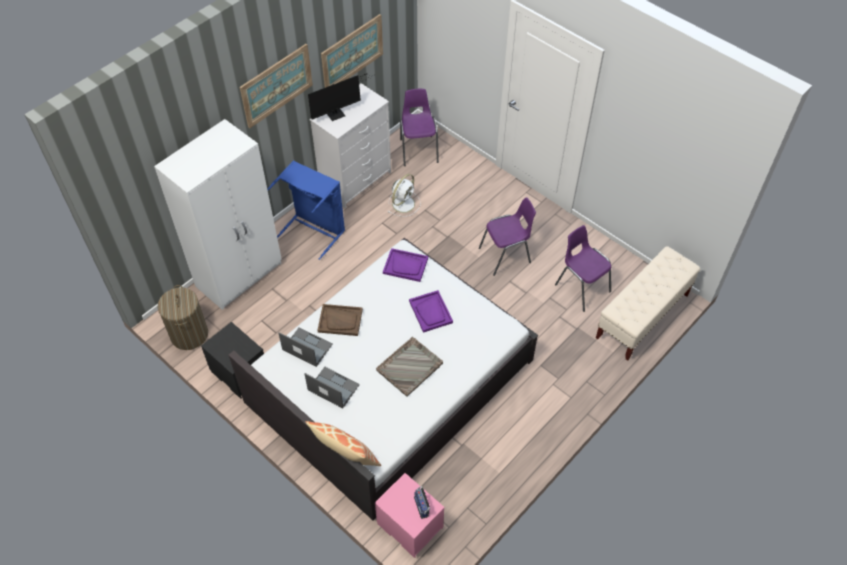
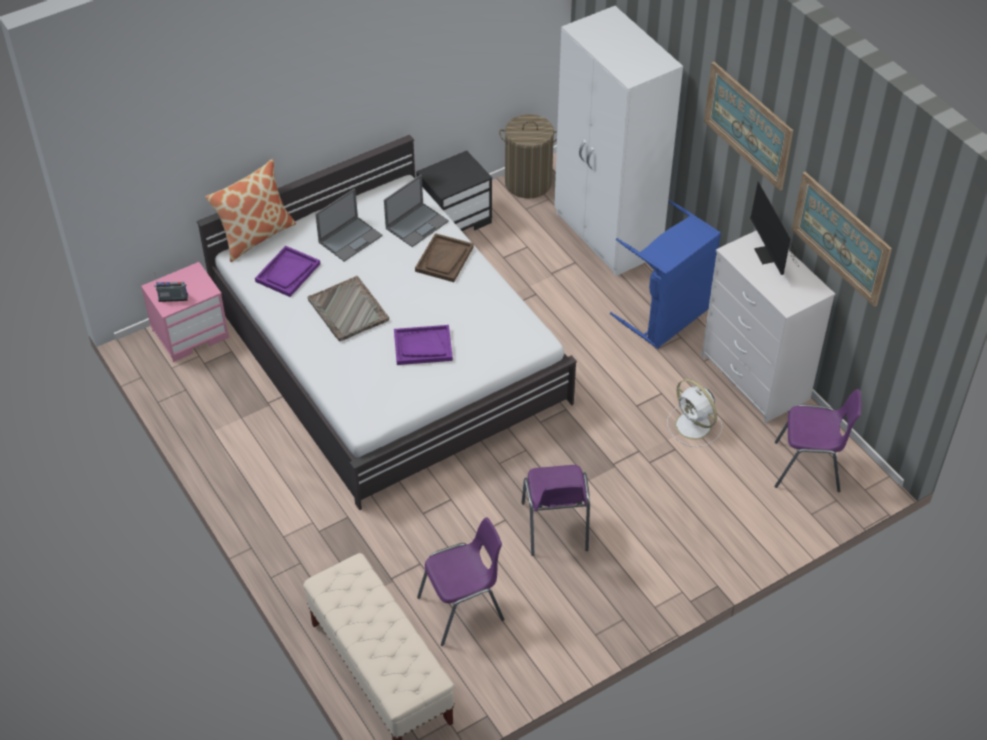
camera: 105 degrees right, 5 degrees down
purple tray [383,248,428,282] -> purple tray moved to [255,246,320,297]

